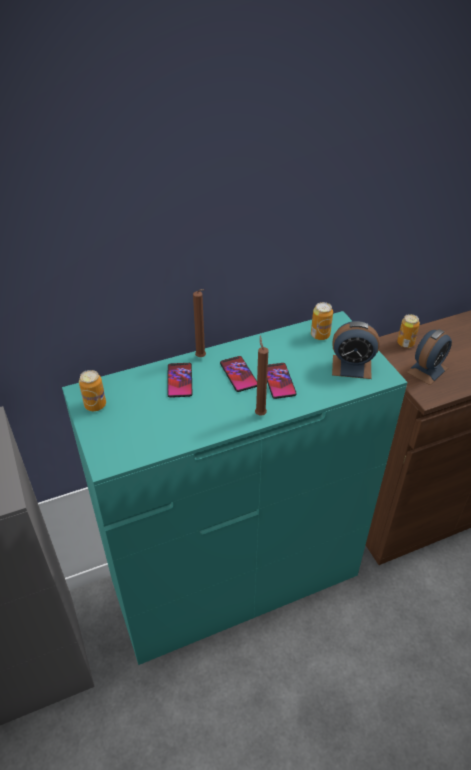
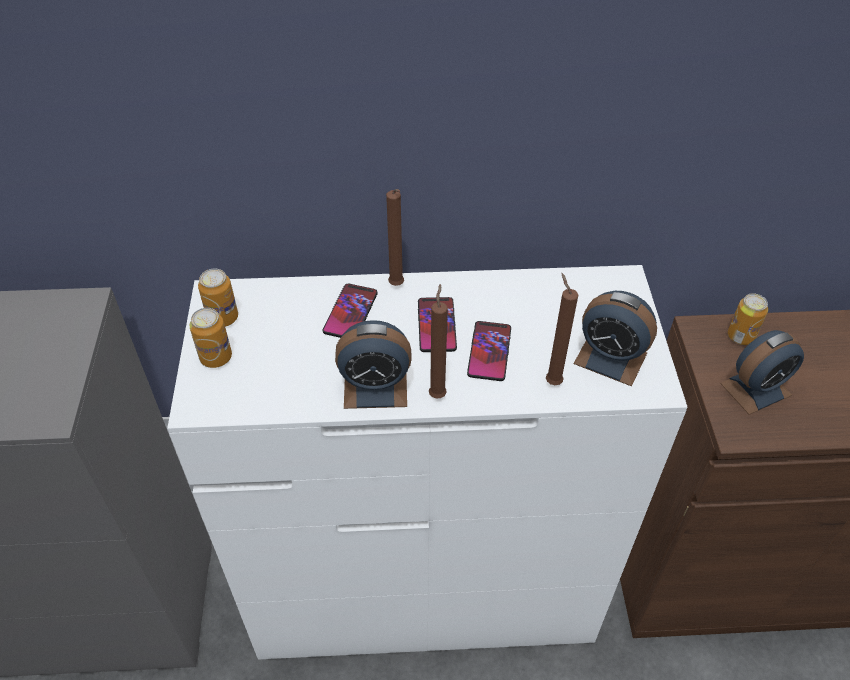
camera: 20 degrees right, 5 degrees up
turquoise dresser [62,311,407,665] -> white dresser [167,265,688,660]
can [311,302,333,340] -> can moved to [189,308,232,368]
none -> alarm clock [335,320,412,409]
none -> brown candle [546,273,578,385]

